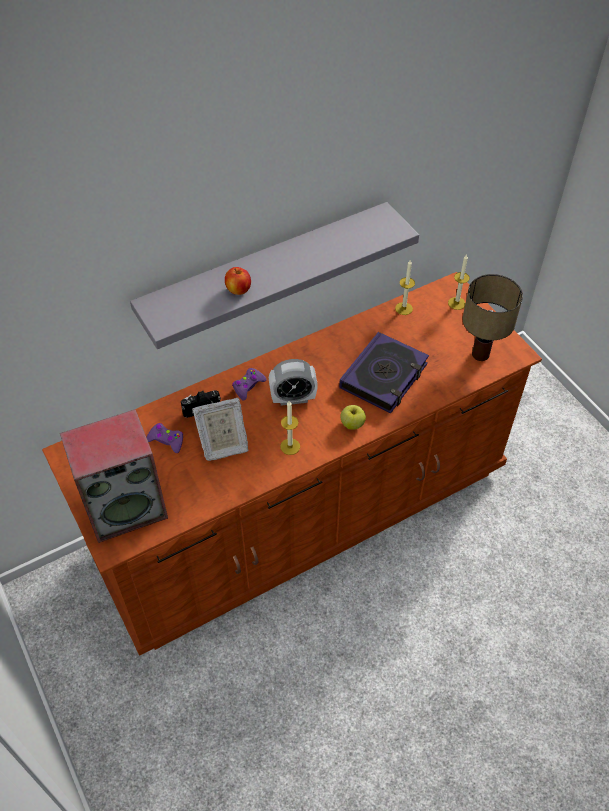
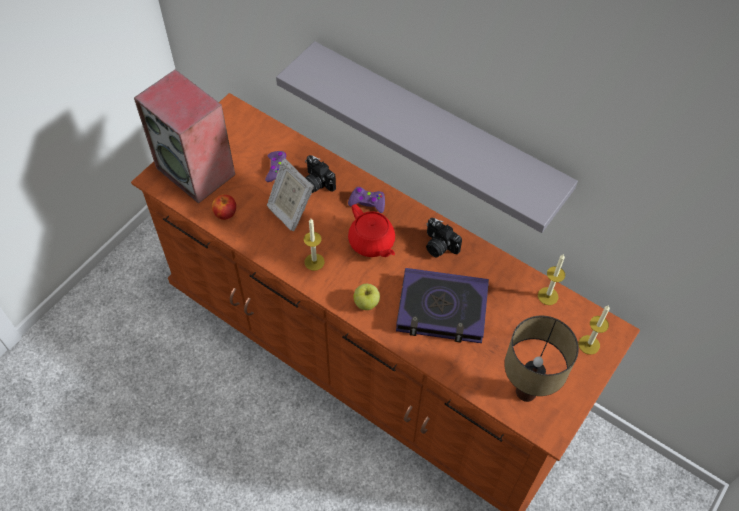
camera: 65 degrees right, 5 degrees up
apple [225,267,251,295] -> apple moved to [212,194,236,220]
alarm clock [269,359,318,406] -> red teapot [348,204,395,257]
none -> camera [426,218,462,257]

